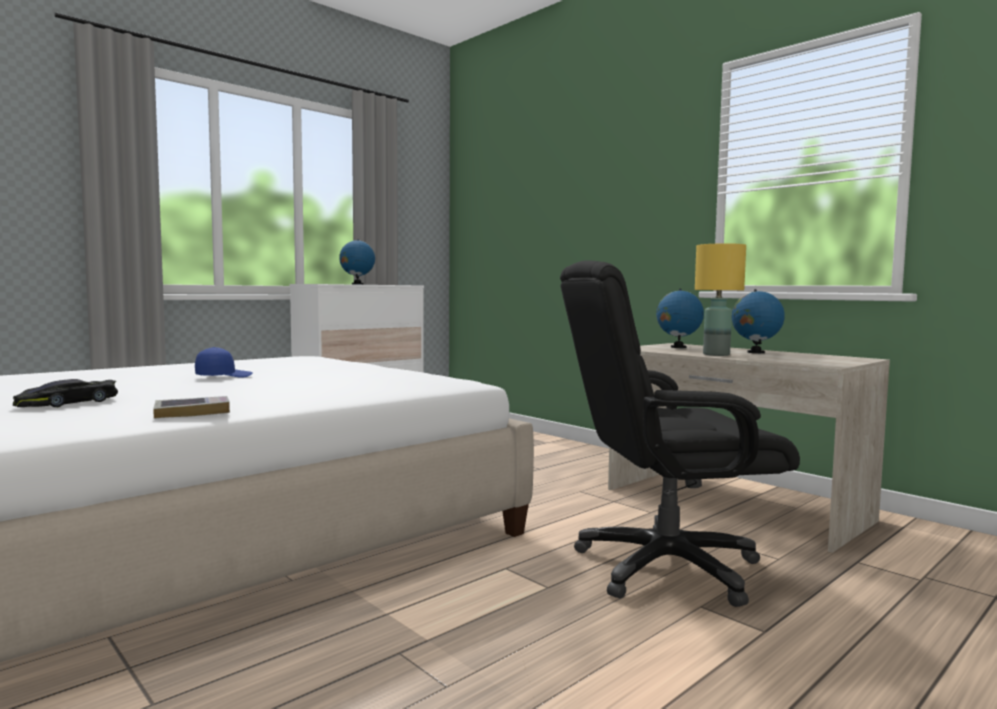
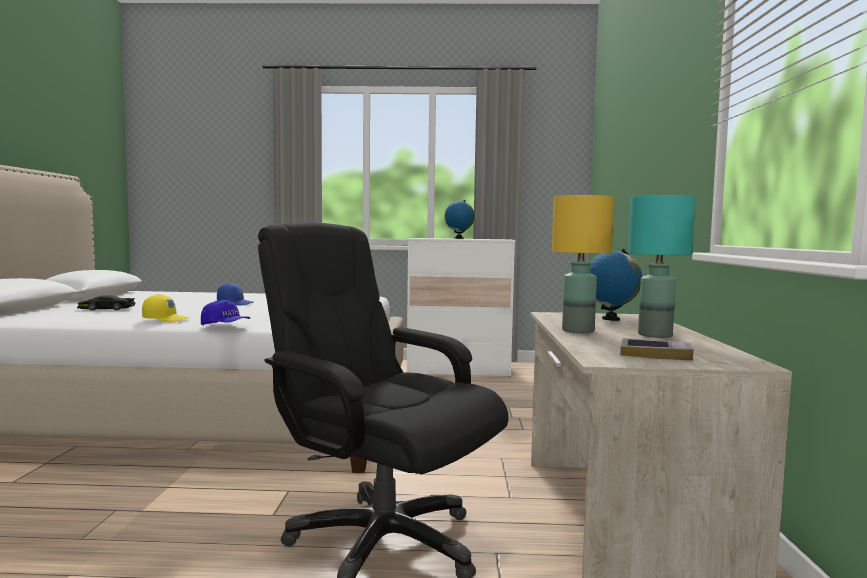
camera: 45 degrees right, 0 degrees up
book [153,396,230,419] -> book moved to [620,338,694,361]
globe [732,289,785,353] -> turquoise table lamp [628,195,695,338]
none -> yellow cap [142,294,189,322]
none -> blue cap [201,300,250,325]

